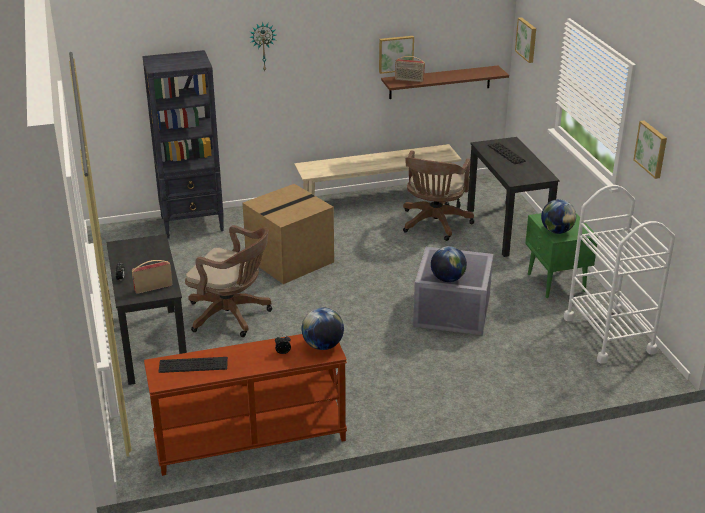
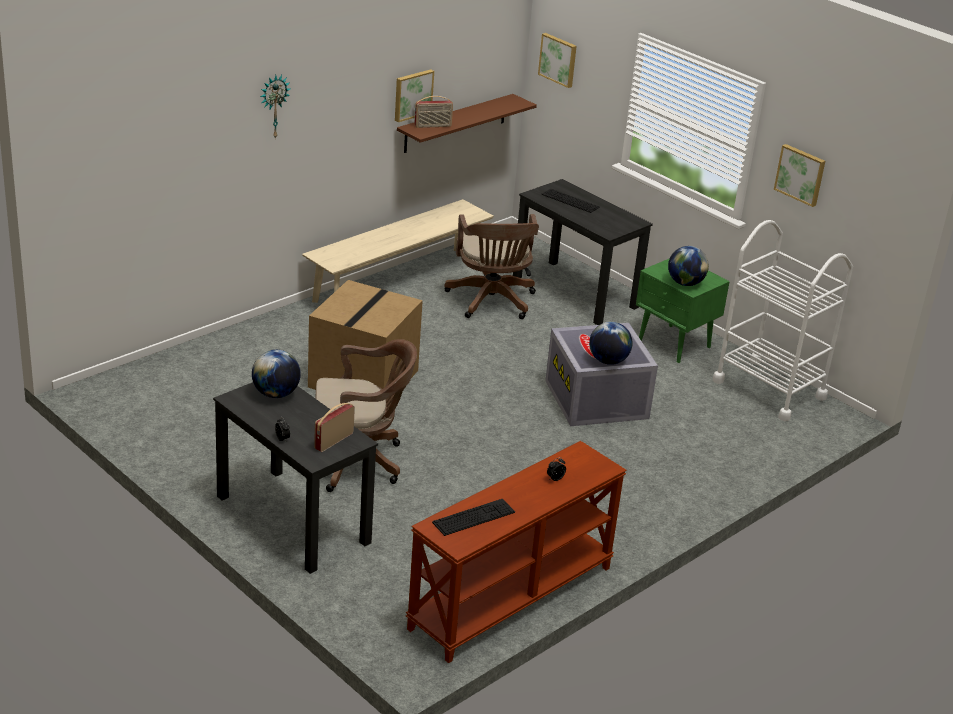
camera: 30 degrees left, 0 degrees up
black bookcase [142,50,224,239] -> none
globe [301,307,344,350] -> globe moved to [252,350,301,398]

